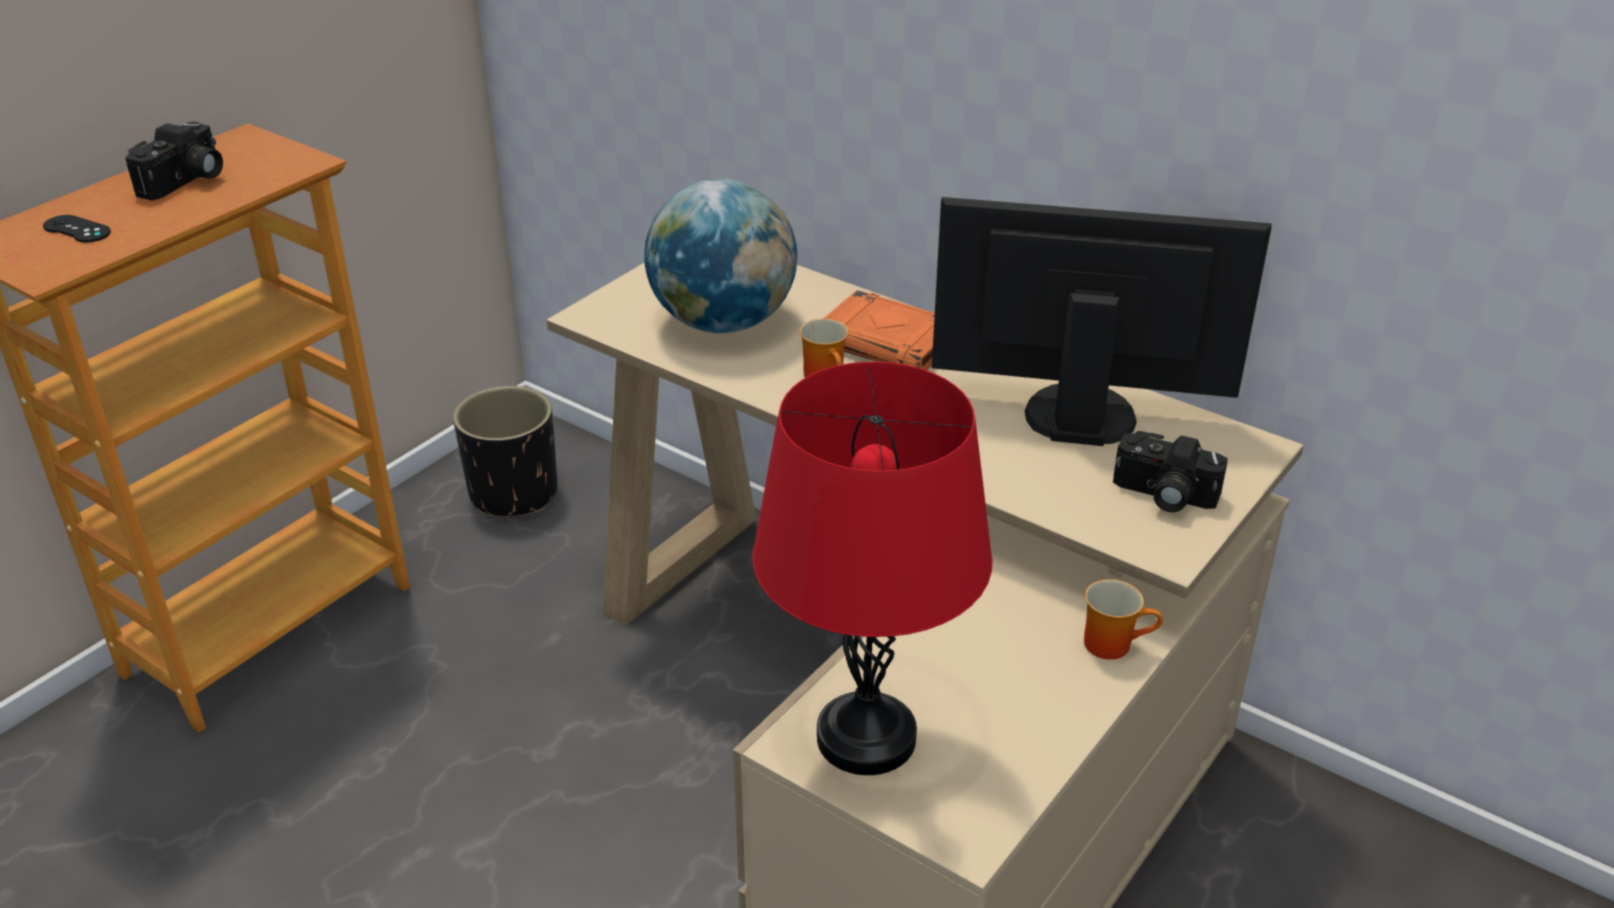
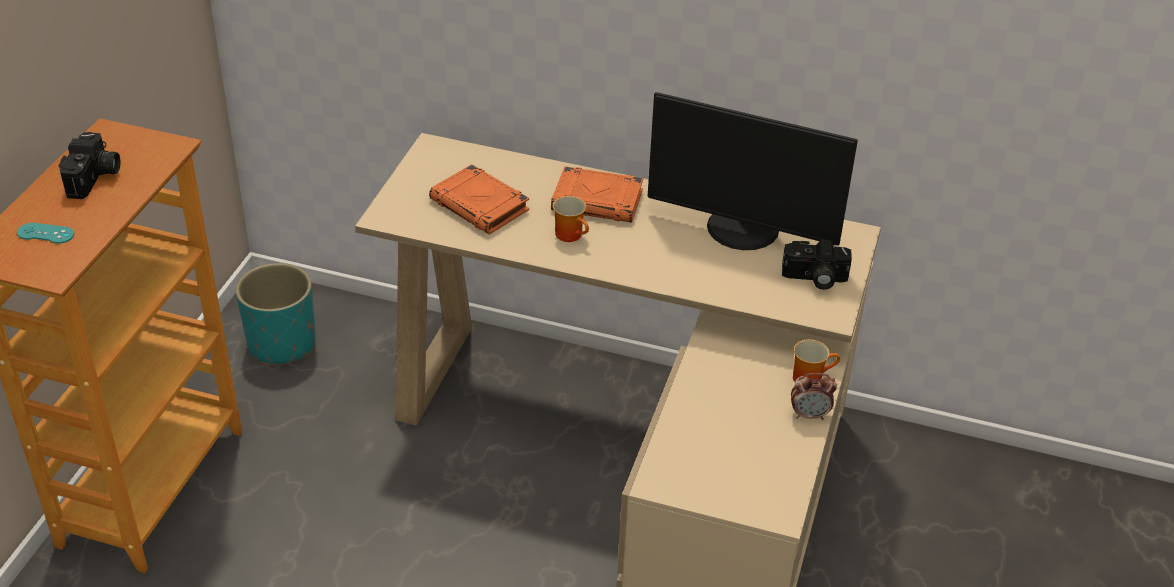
camera: 20 degrees left, 5 degrees up
black game controller [43,215,111,242] -> turquoise game controller [17,223,74,244]
black planter [453,386,558,517] -> turquoise planter [236,263,316,365]
globe [644,179,797,333] -> orange book [429,164,529,235]
red table lamp [753,362,993,775] -> none
monitor [932,197,1272,446] -> monitor turned 150 degrees counterclockwise [648,92,858,250]
none -> alarm clock [791,373,837,420]

